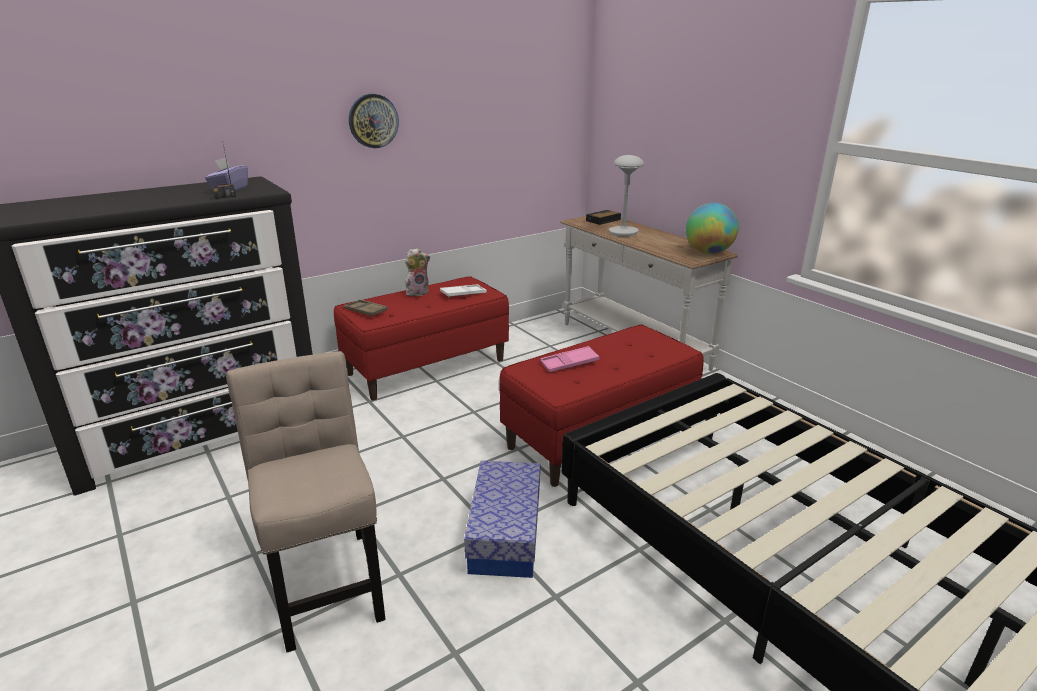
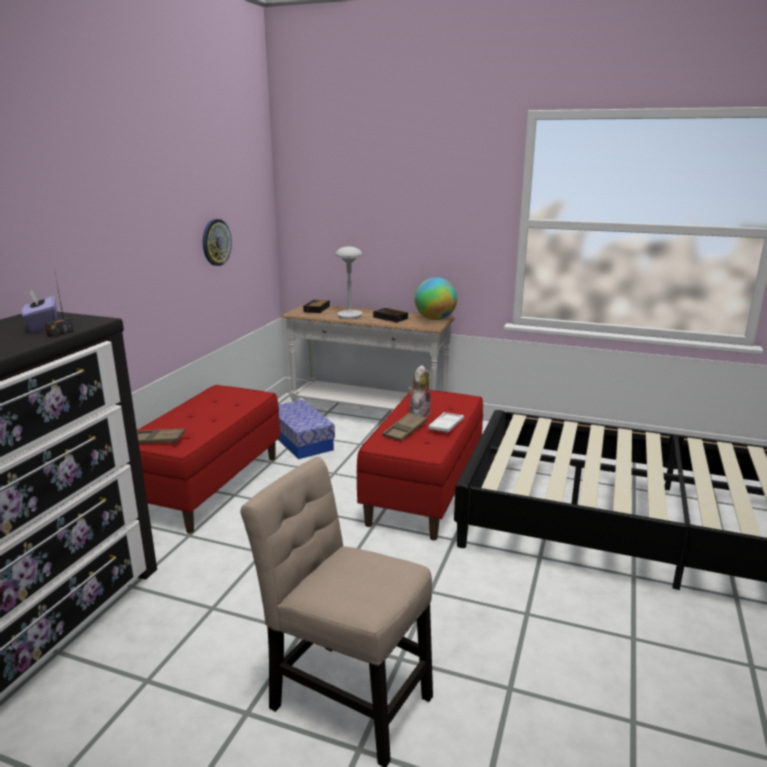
camera: 35 degrees left, 5 degrees down
wall clock [349,94,399,148] -> wall clock moved to [203,219,232,266]
plush toy [405,248,430,296] -> plush toy moved to [409,365,431,417]
white tray [440,284,487,298] -> white tray moved to [428,412,464,433]
storage box [464,461,540,578] -> storage box moved to [278,400,335,459]
pink tray [540,346,599,372] -> brown tray [383,412,427,442]
none -> alarm clock [373,308,408,323]

